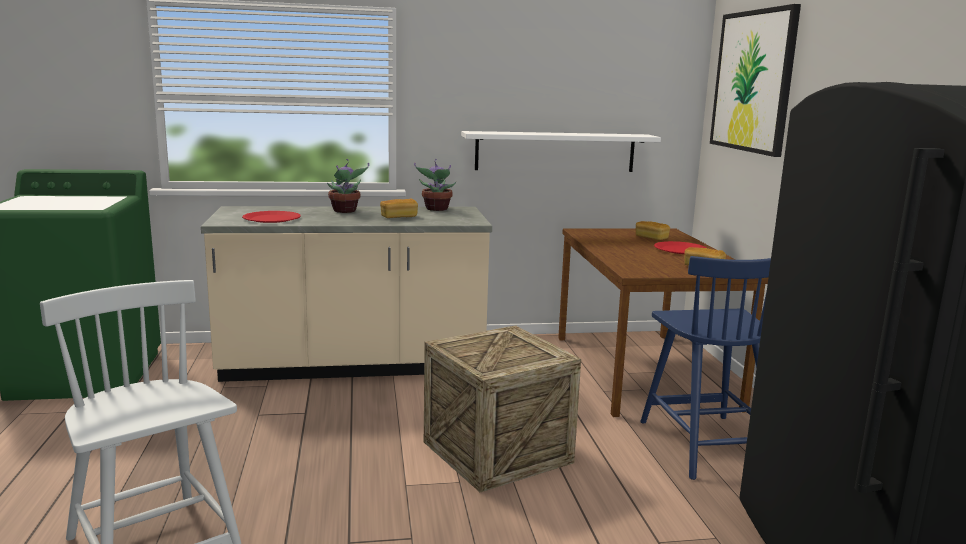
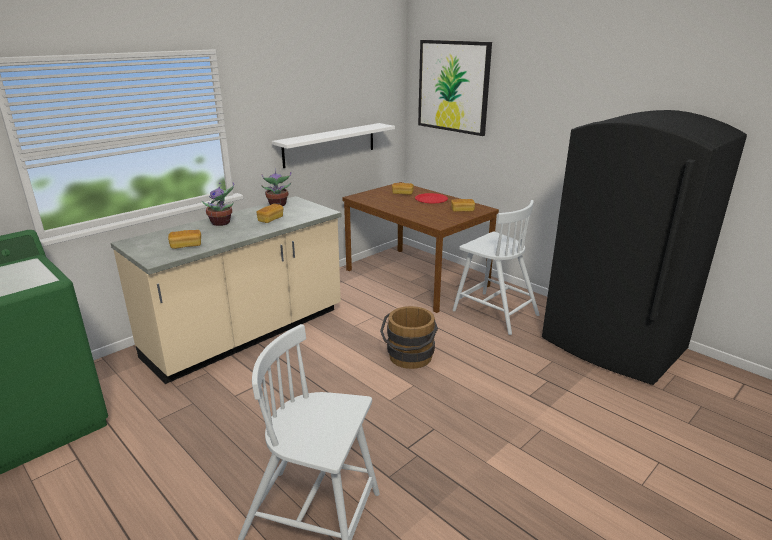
camera: 35 degrees left, 10 degrees up
red plate [242,211,301,223] -> bread [168,230,201,249]
crate [424,325,581,492] -> brown bucket [380,306,438,369]
blue chair [640,256,771,480] -> white chair [452,200,540,335]

